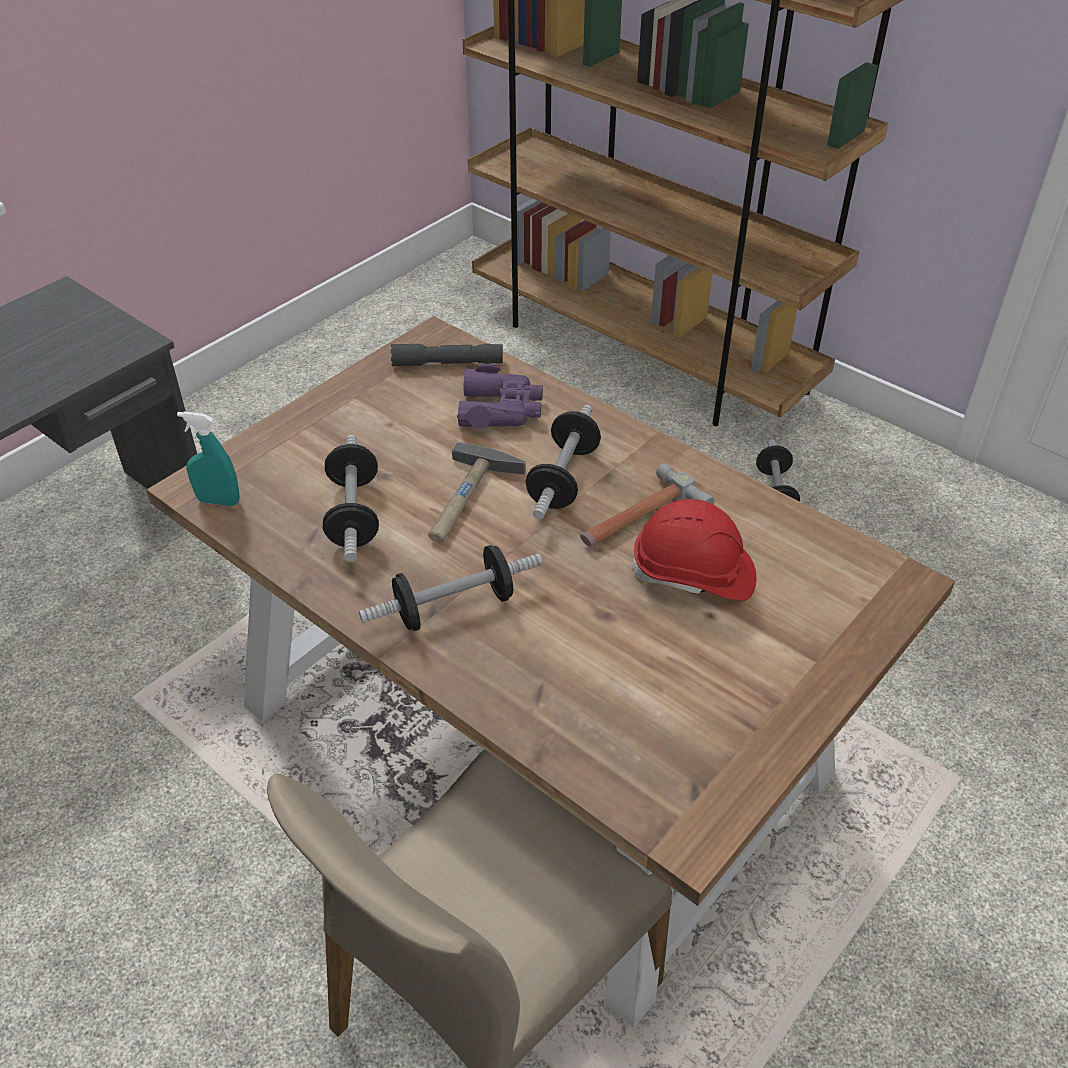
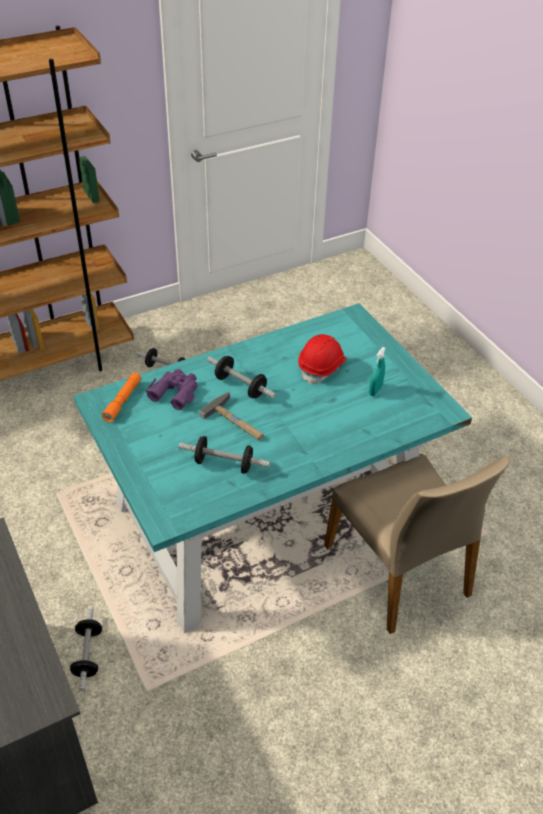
camera: 70 degrees left, 0 degrees up
brown dining table [147,316,955,1028] -> turquoise dining table [73,303,472,633]
turquoise spray bottle [177,411,240,506] -> turquoise spray bottle moved to [369,347,386,396]
dumbbell [359,545,543,631] -> dumbbell moved to [70,608,102,691]
grey flashlight [391,344,503,366] -> orange flashlight [102,373,141,422]
hammer [580,464,715,547] -> none

